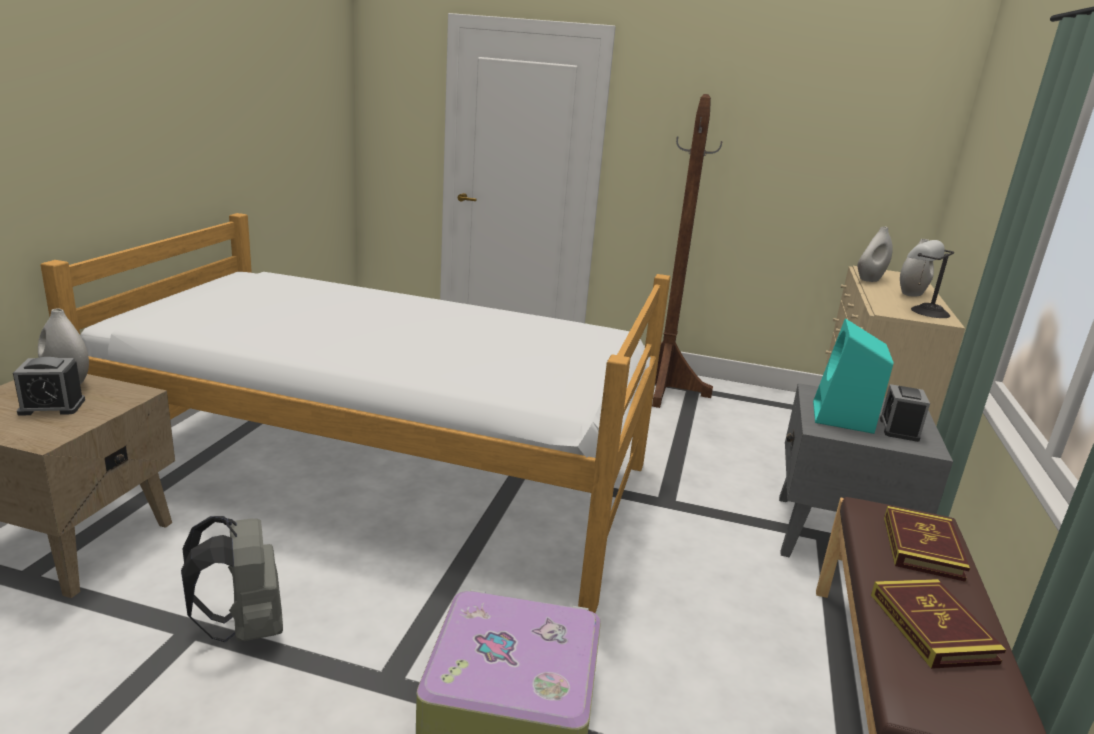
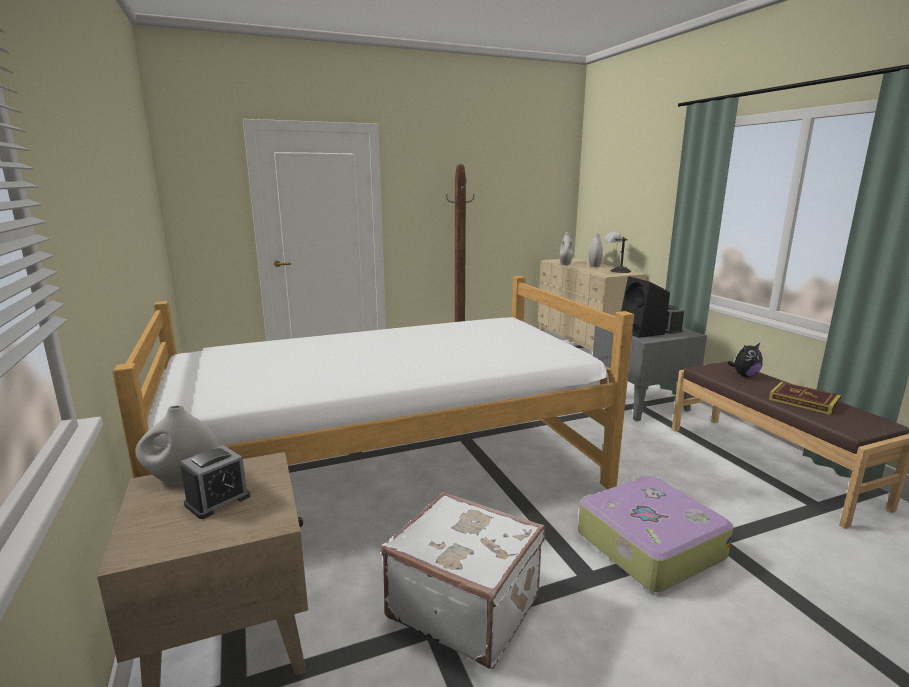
camera: 35 degrees left, 5 degrees down
grey backpack [181,516,283,642] -> white suitcase [381,492,545,669]
turquoise speaker [813,318,893,434] -> black speaker [621,276,670,338]
book [884,506,970,582] -> plush toy [728,343,763,377]

